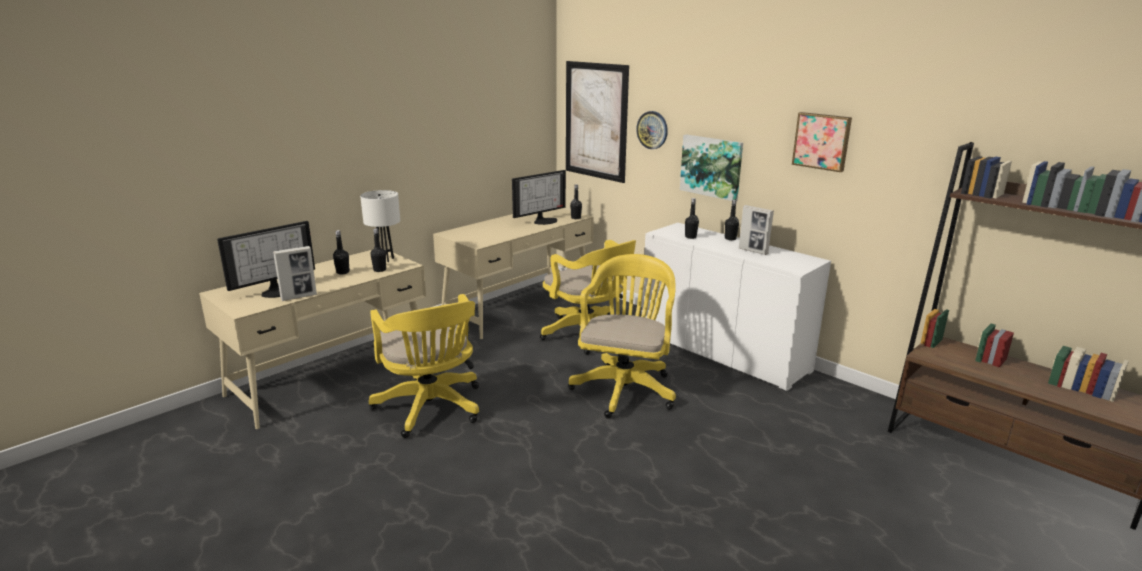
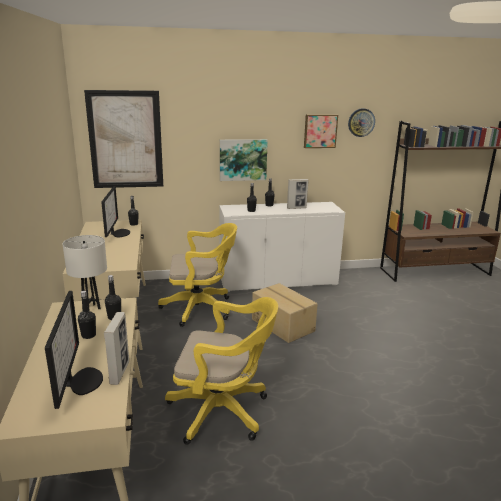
camera: 55 degrees left, 0 degrees up
yellow office chair [568,254,676,419] -> cardboard box [252,283,318,343]
wall clock [636,111,668,149] -> wall clock moved to [348,108,375,137]

